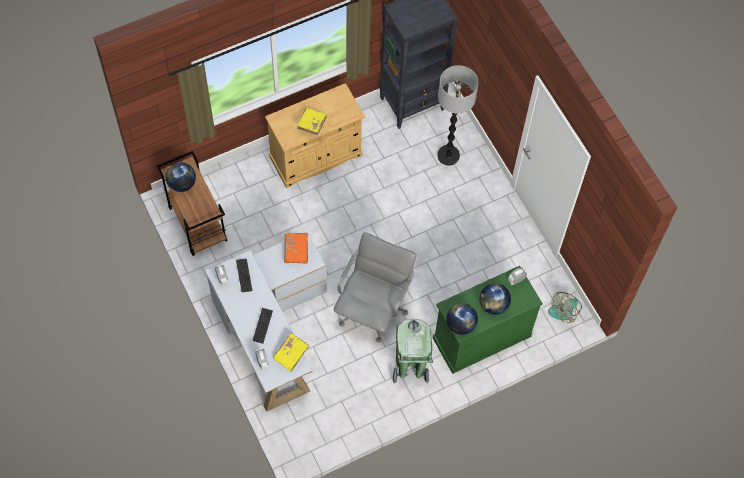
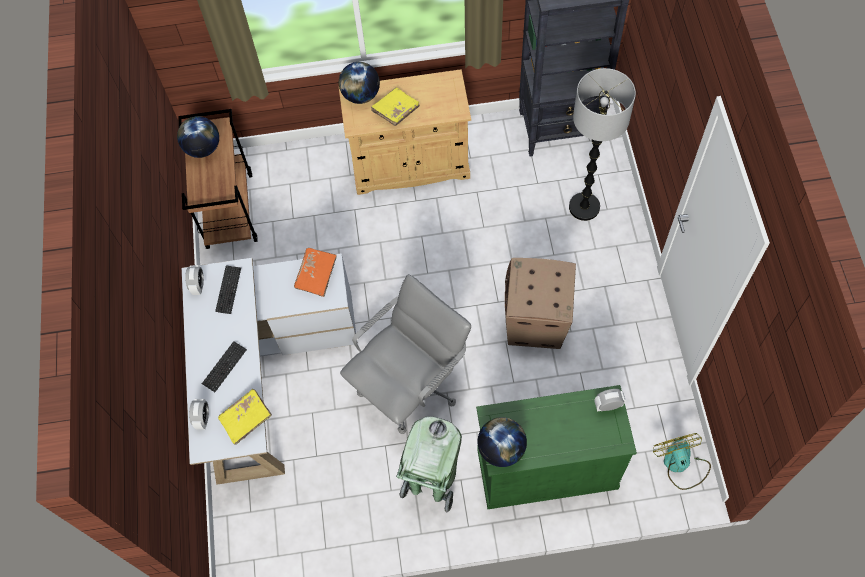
camera: 25 degrees right, 0 degrees up
globe [480,283,511,315] -> globe moved to [339,62,380,104]
fan [548,292,582,323] -> fan turned 90 degrees clockwise [653,433,711,490]
none -> cardboard box [505,258,576,349]

